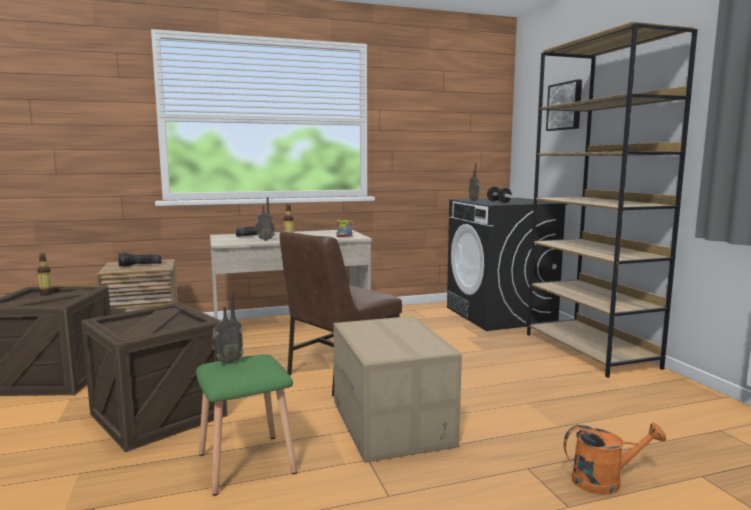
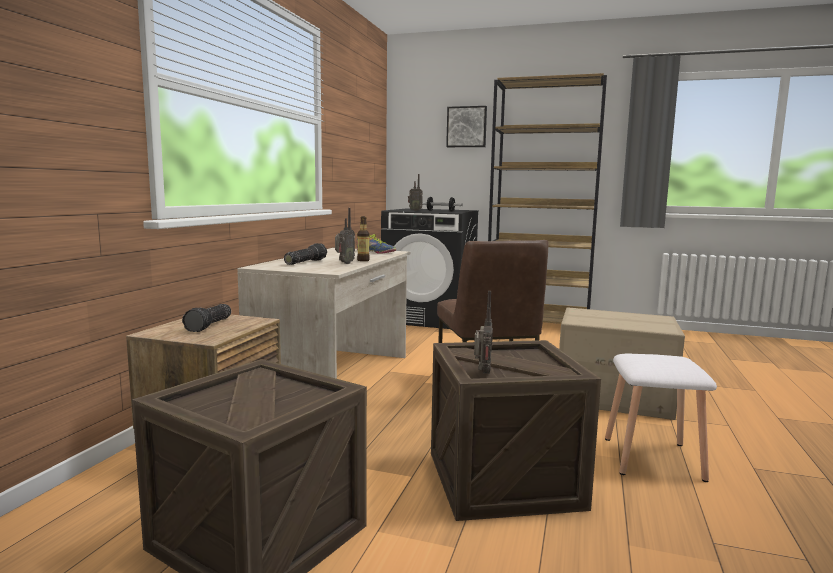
camera: 55 degrees left, 0 degrees up
bottle [37,253,53,296] -> none
green stool [196,354,297,496] -> white stool [605,354,717,482]
radio [212,293,243,364] -> radio moved to [474,291,493,374]
orange watering can [563,422,666,495] -> none

